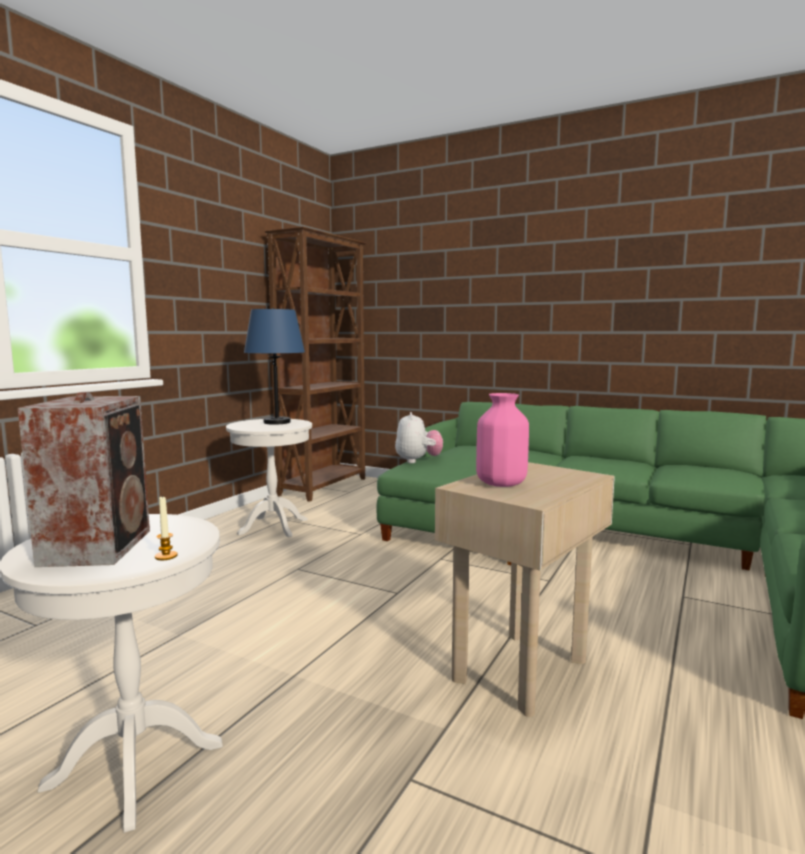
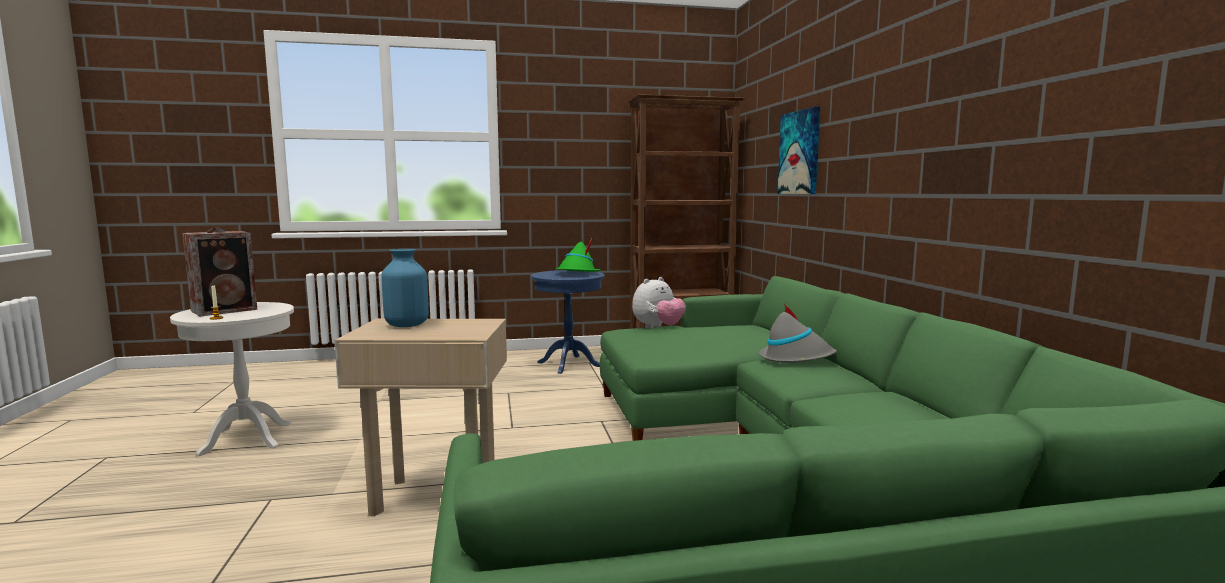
camera: 50 degrees right, 0 degrees up
white side table [226,419,312,537] -> blue side table [531,270,604,374]
blue table lamp [244,308,305,425] -> green hat [555,239,601,272]
pink vase [476,393,529,487] -> blue vase [381,249,429,327]
none -> grey hat [759,304,837,362]
none -> picture [777,107,820,194]

